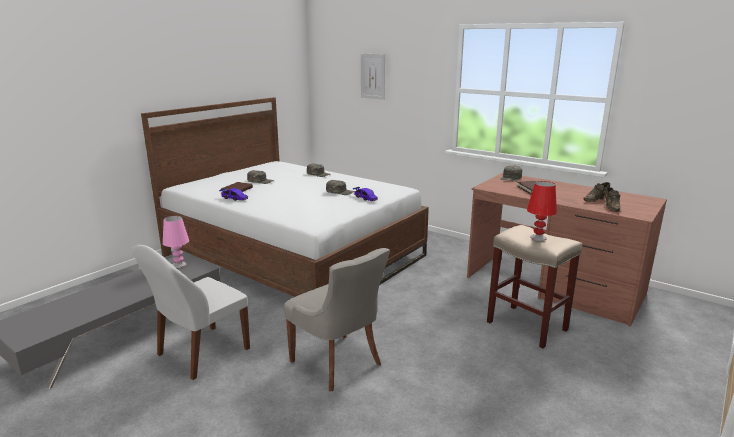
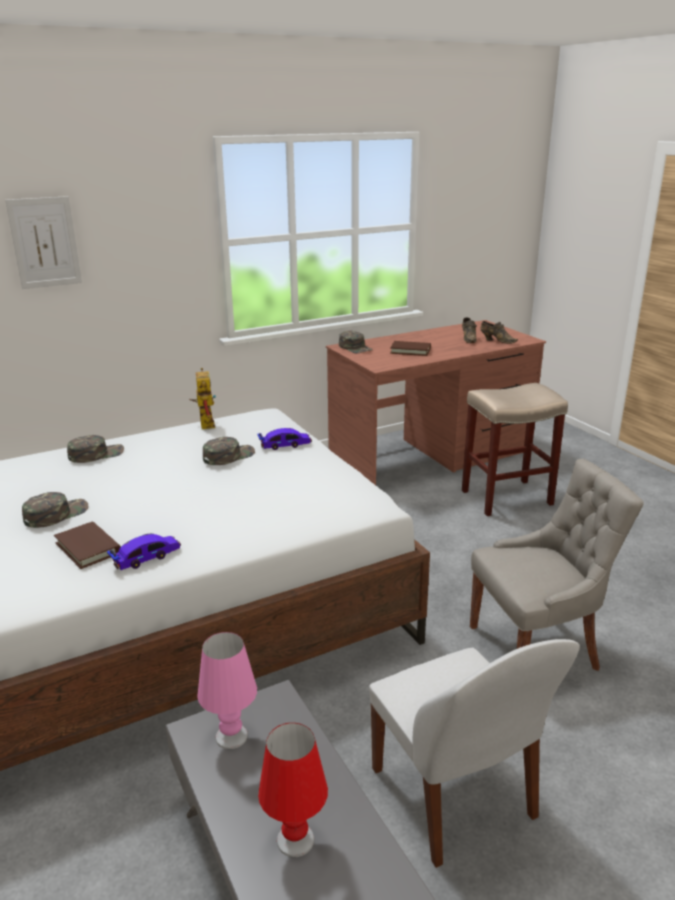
camera: 65 degrees left, 5 degrees up
red table lamp [527,181,557,241] -> red table lamp moved to [258,723,328,857]
none -> toy robot [189,368,216,429]

